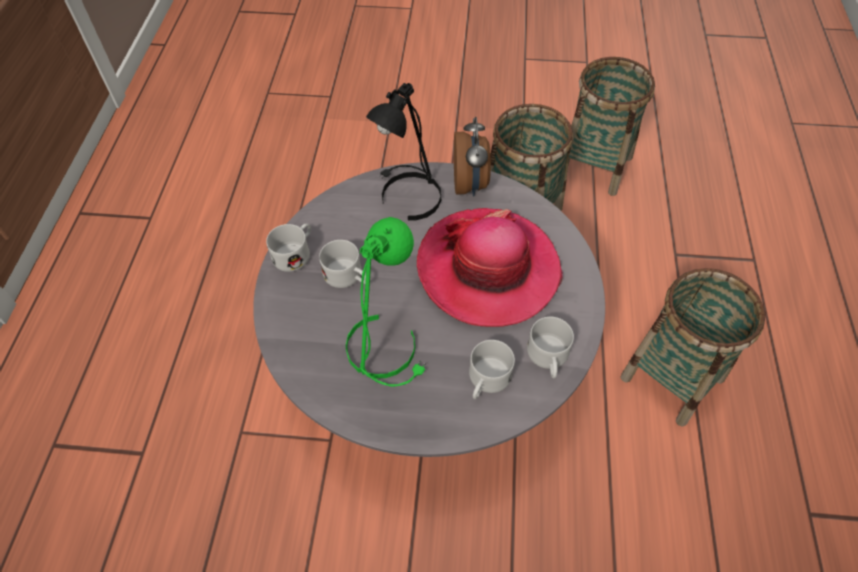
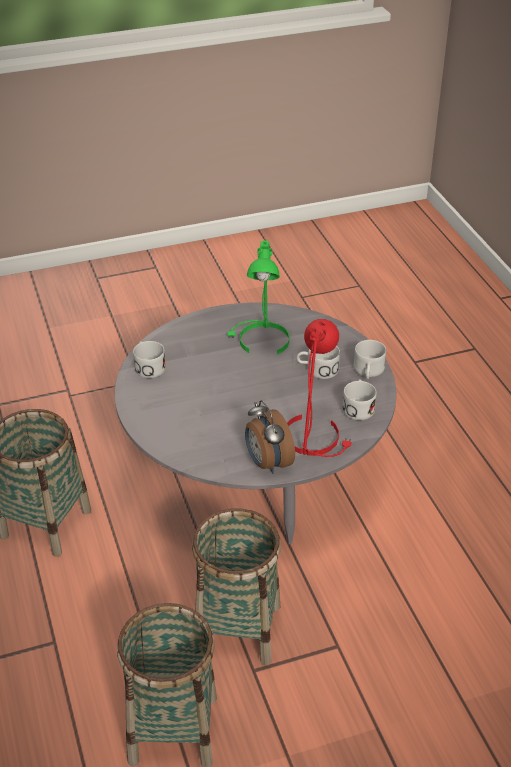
camera: 155 degrees right, 15 degrees down
black table lamp [366,83,441,221] -> red table lamp [287,319,352,457]
hat [417,208,563,327] -> none
white mug [469,340,515,399] -> white mug moved to [342,379,377,420]

